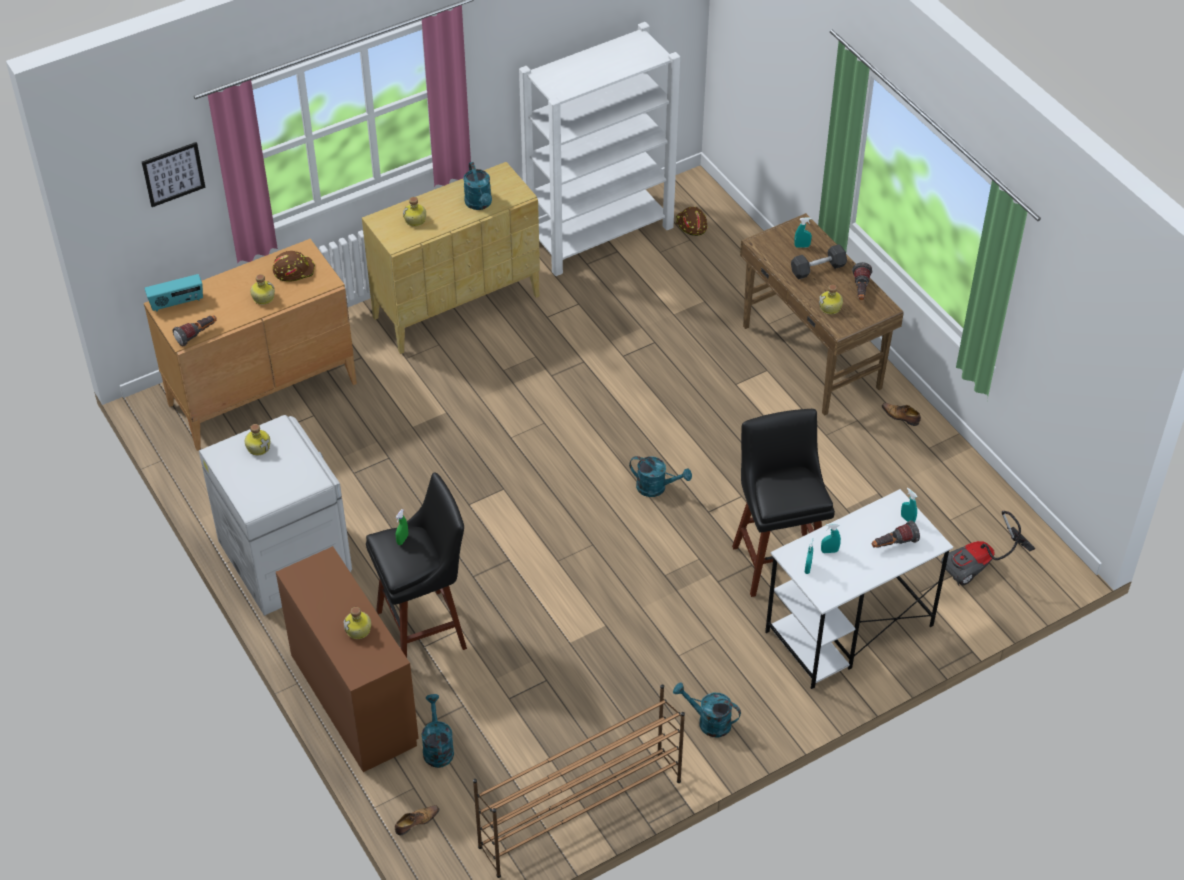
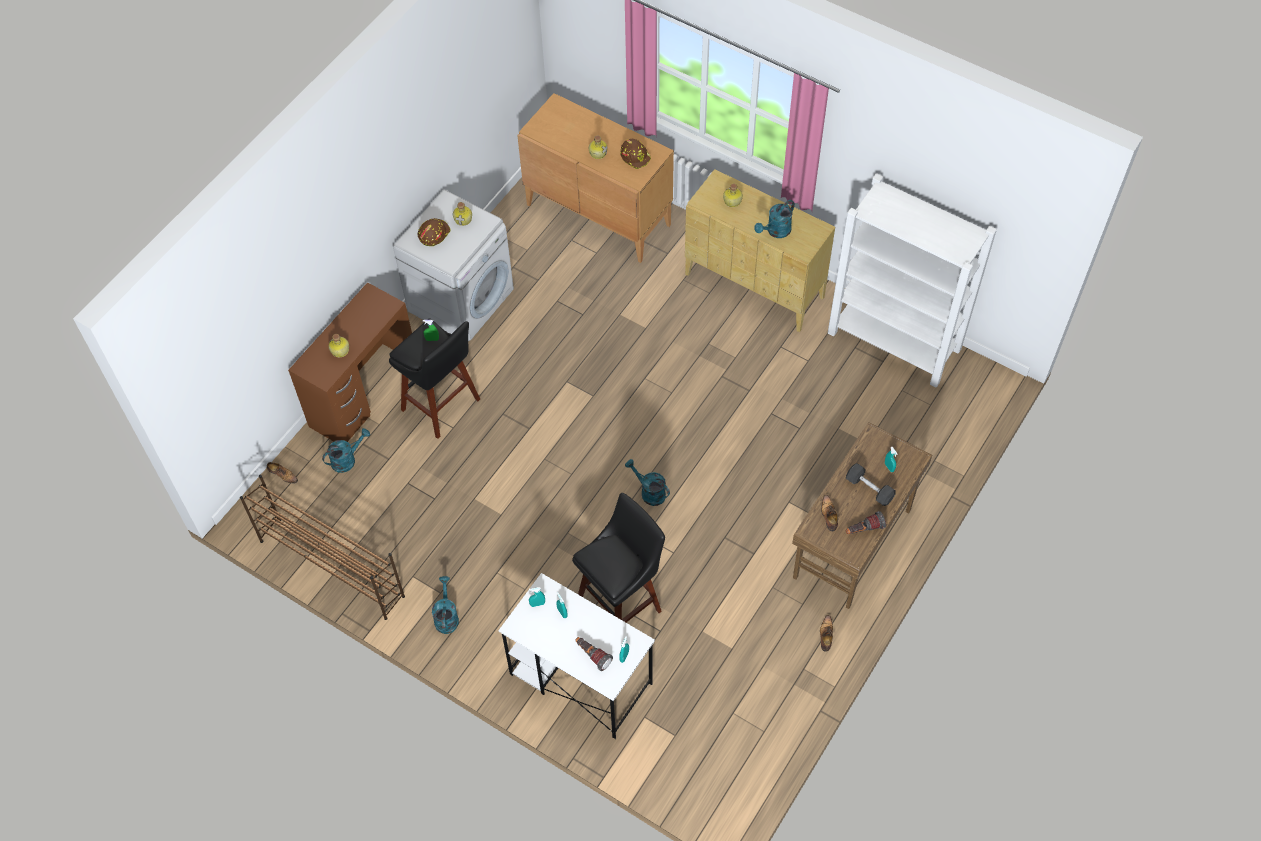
camera: 65 degrees right, 10 degrees up
picture [142,142,206,207] -> none
radio [144,274,203,312] -> none
flashlight [173,315,217,346] -> none
turquoise watering can [629,456,692,497] -> turquoise watering can turned 135 degrees clockwise [625,459,670,506]
brown hard hat [676,207,707,236] -> brown hard hat moved to [418,218,451,246]
bottle [819,284,843,314] -> shoe [821,495,838,531]
vacuum cleaner [941,511,1035,586] -> none

